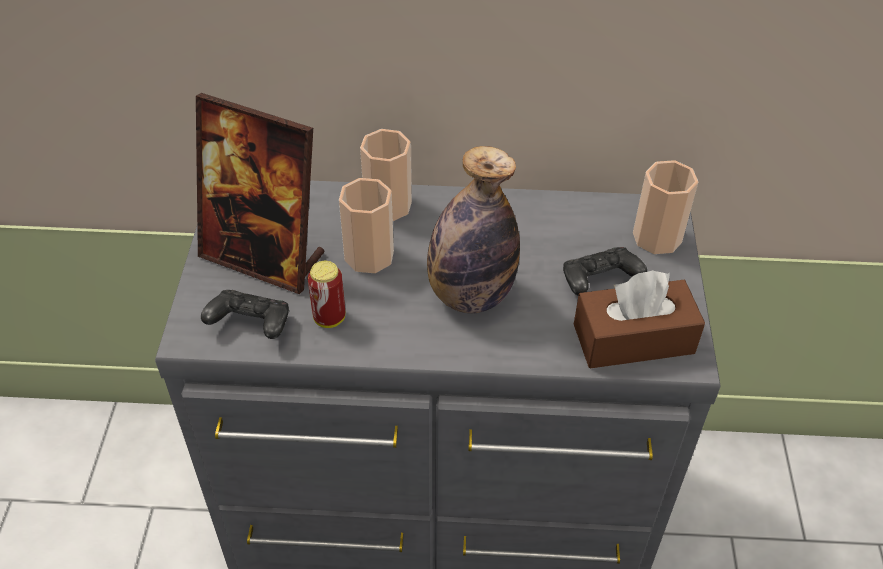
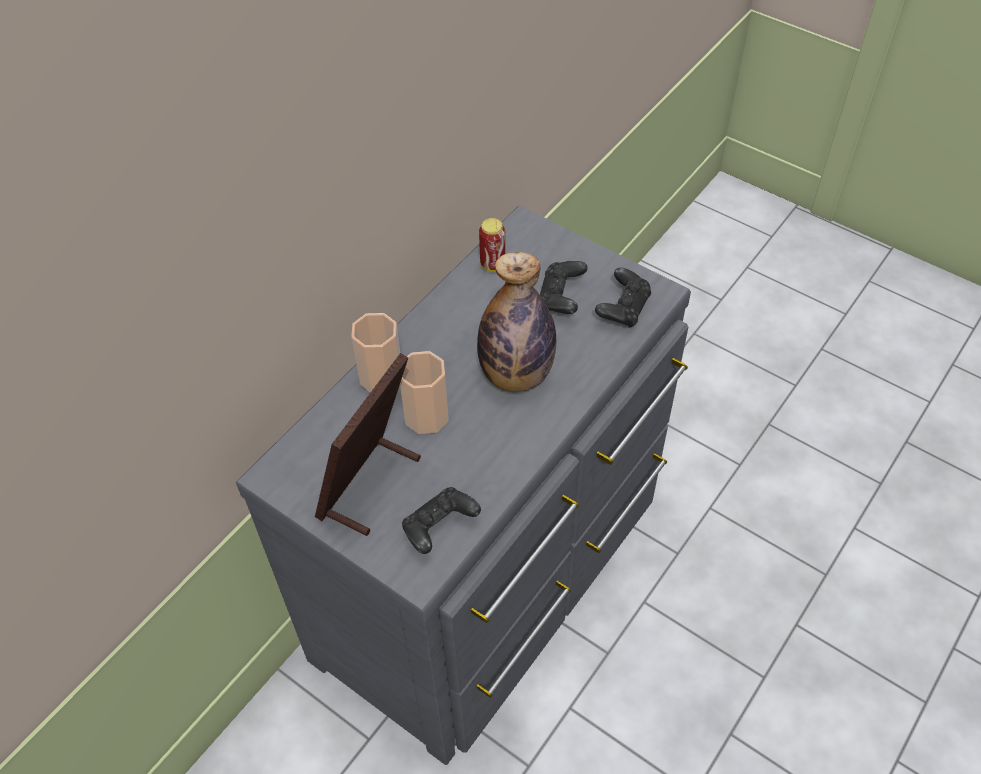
camera: 55 degrees left, 5 degrees up
picture frame [196,93,325,294] -> picture frame turned 150 degrees clockwise [315,353,421,536]
can [308,261,345,328] -> can moved to [479,218,505,272]
brown tissue box [574,270,705,368] -> black game controller [595,268,651,328]
cup [633,160,698,254] -> none

